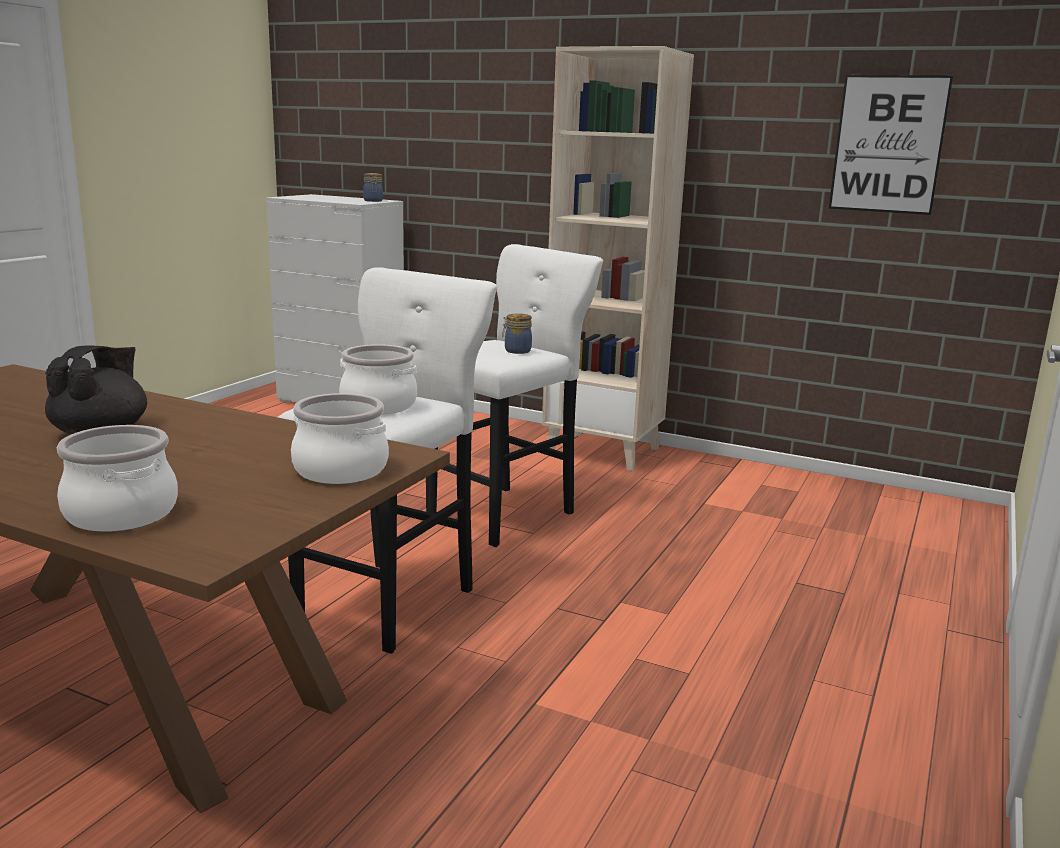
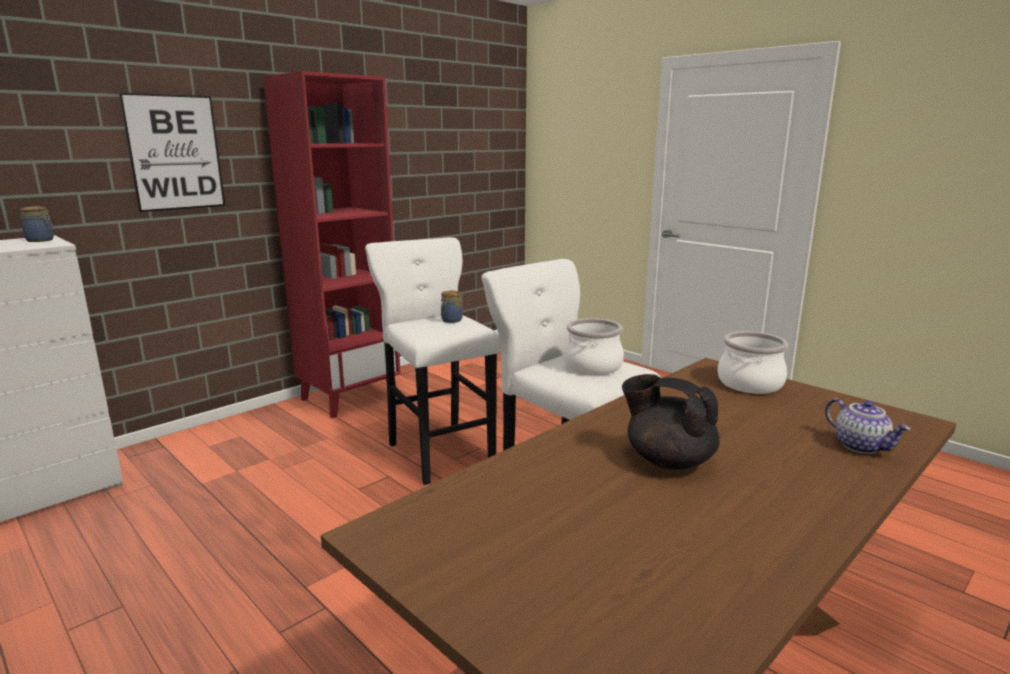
camera: 70 degrees left, 0 degrees up
cooking pot [57,425,178,532] -> teapot [825,398,911,454]
beige bookcase [542,46,694,471] -> red bookcase [263,71,401,418]
picture [829,75,953,215] -> picture moved to [119,93,225,212]

